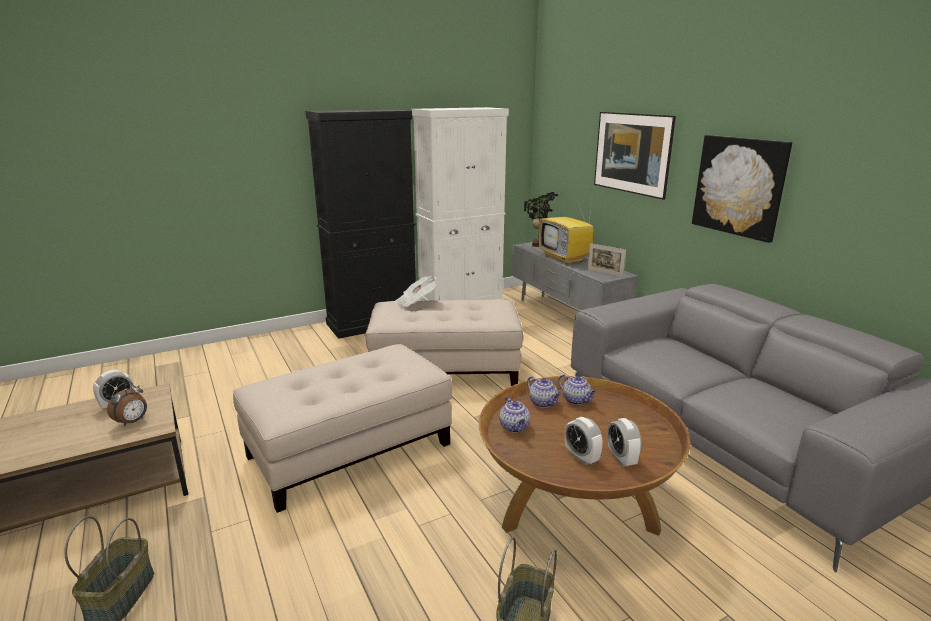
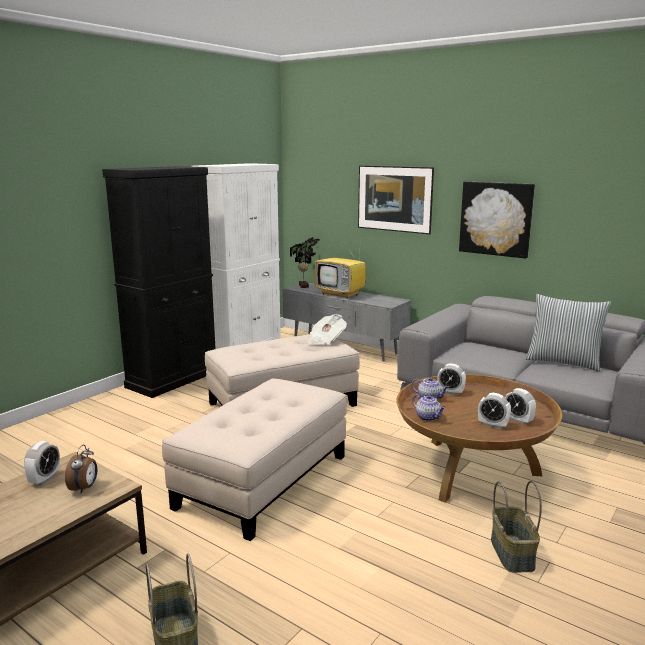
camera: 25 degrees left, 5 degrees down
newspaper [394,276,437,307] -> newspaper moved to [308,314,347,345]
teapot [558,374,597,405] -> alarm clock [437,363,466,395]
picture frame [587,243,626,277] -> none
none -> pillow [525,294,611,372]

